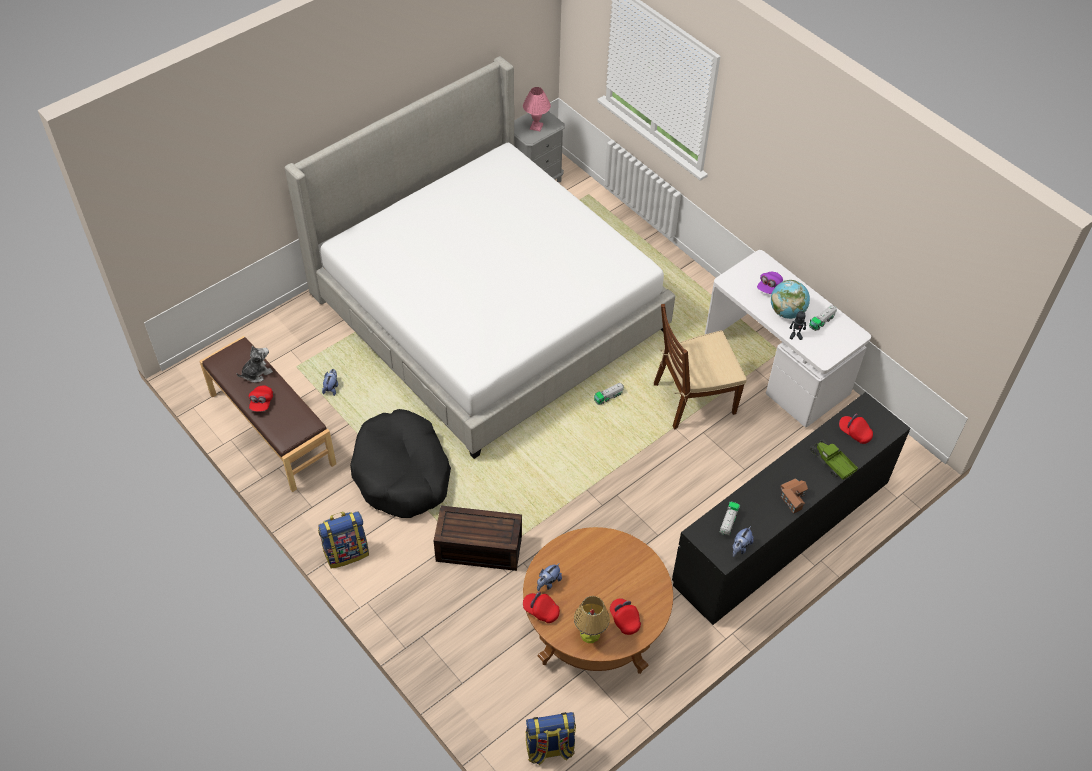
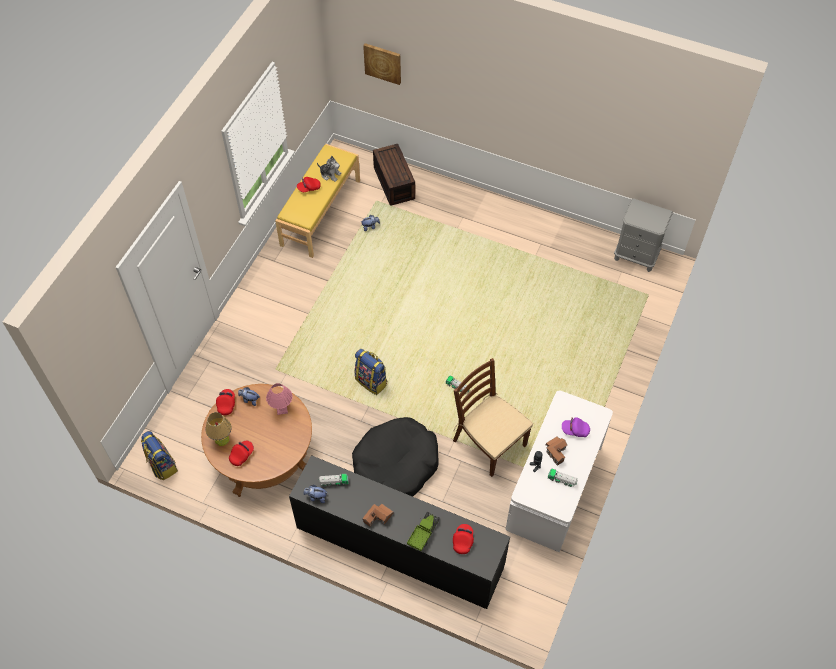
camera: 65 degrees right, 5 degrees up
brown bench [199,336,336,492] -> yellow bench [275,144,360,258]
bed [285,56,675,459] -> none
backpack [318,511,369,569] -> backpack moved to [354,349,387,395]
black dog bed [350,409,451,518] -> black dog bed moved to [352,417,439,497]
brown storage box [434,506,522,571] -> brown storage box moved to [373,144,415,206]
pink table lamp [523,87,551,131] -> pink table lamp moved to [266,383,293,415]
globe [771,280,810,319] -> toy house [546,436,567,466]
none -> picture [363,43,401,85]

